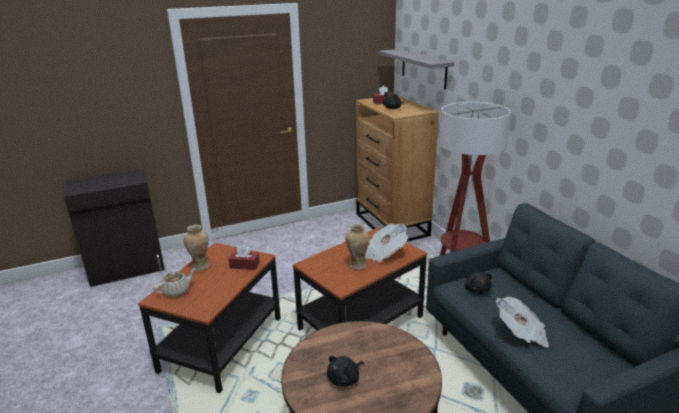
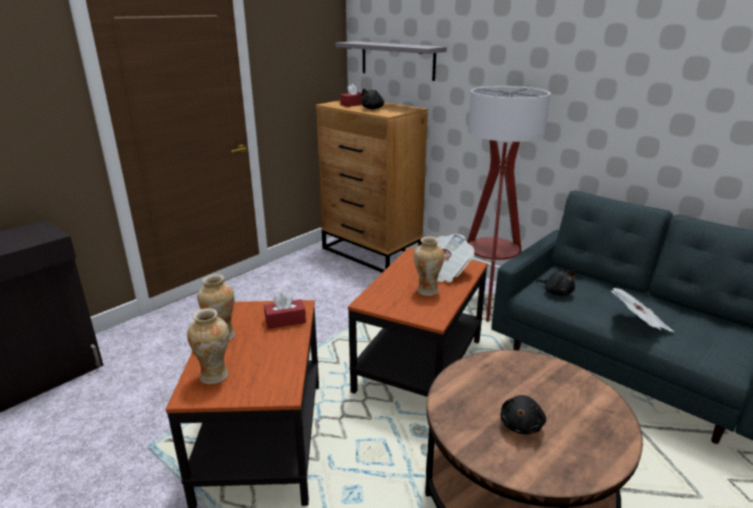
camera: 25 degrees left, 0 degrees up
beige teapot [154,268,196,297] -> vase [187,308,229,384]

